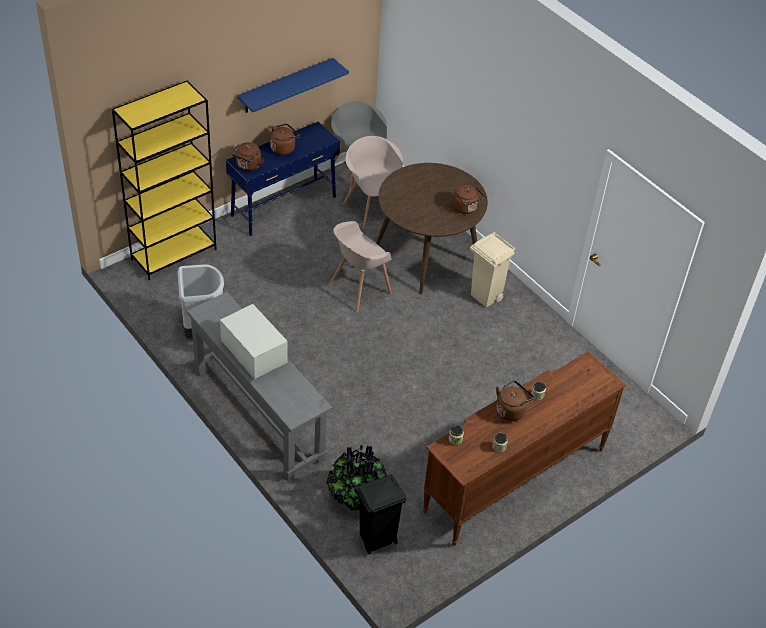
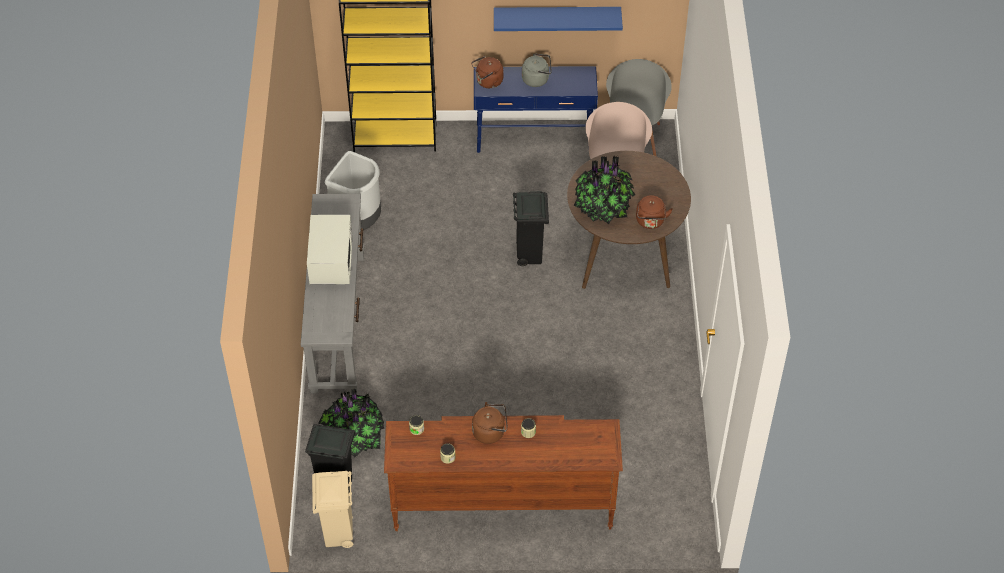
camera: 40 degrees right, 5 degrees up
brown kettle [270,124,300,155] -> grey kettle [522,53,552,87]
beige chair [329,221,392,312] -> black trash can [513,191,549,266]
beige trash can [470,232,515,308] -> beige trash can moved to [312,471,353,548]
none -> potted plant [573,156,636,224]

